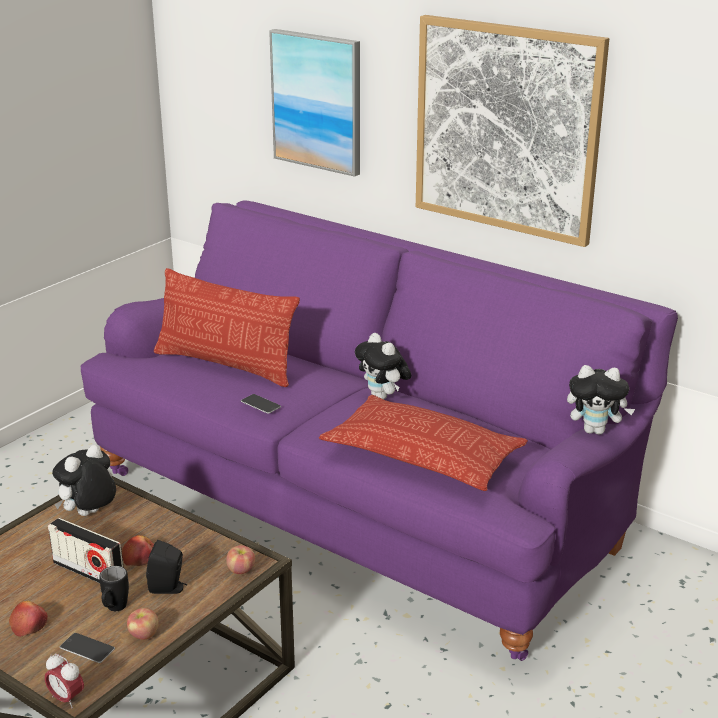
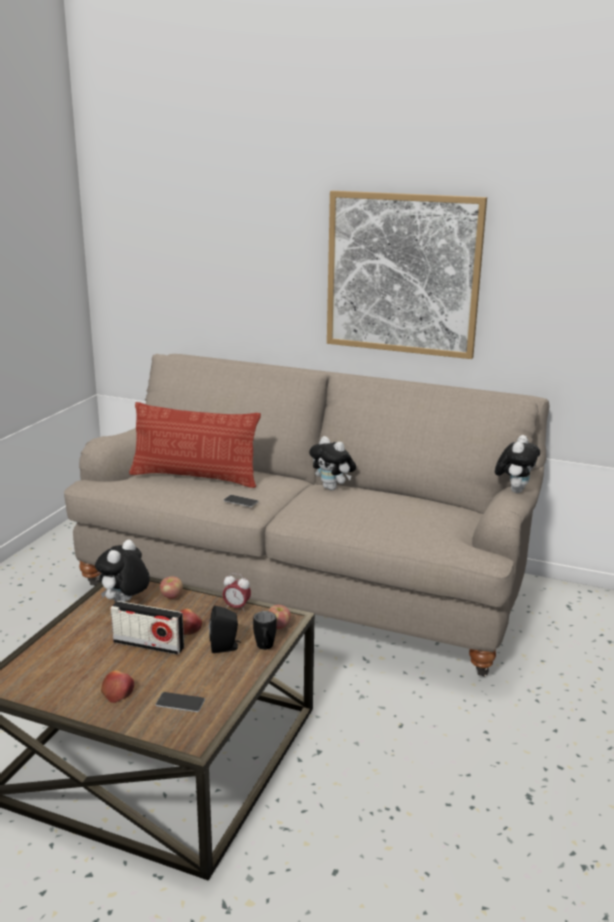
camera: 15 degrees left, 5 degrees down
alarm clock [45,654,84,708] -> alarm clock moved to [223,573,251,612]
purple sofa [80,200,678,661] -> beige sofa [64,354,550,677]
black mug [99,566,129,611] -> black mug moved to [253,611,277,650]
apple [127,608,159,640] -> apple moved to [160,576,183,599]
picture [269,29,360,177] -> none
pillow [319,395,528,491] -> none
plush toy [567,365,635,435] -> plush toy turned 60 degrees counterclockwise [495,435,540,493]

